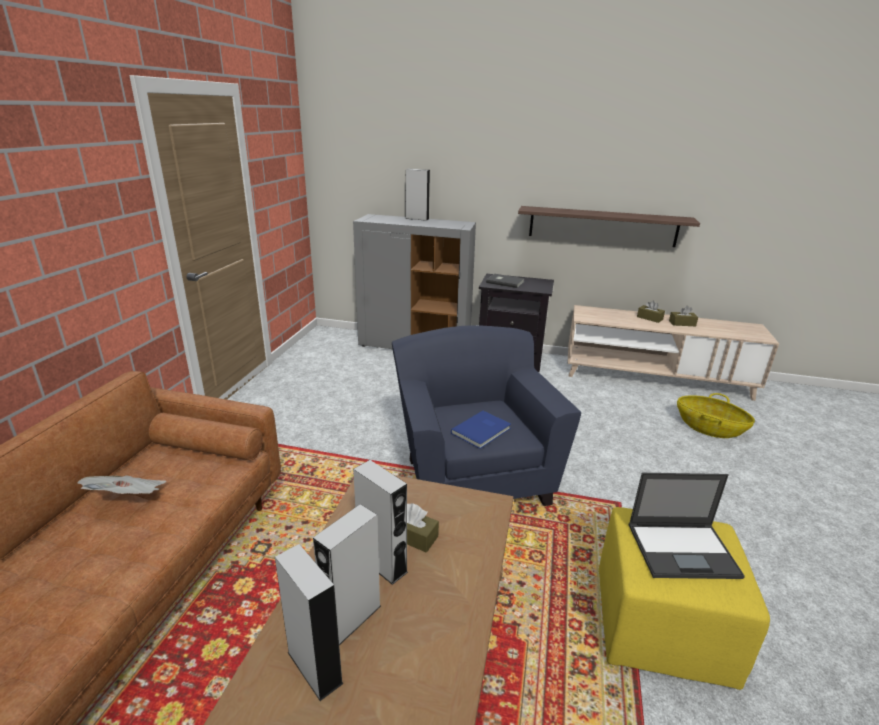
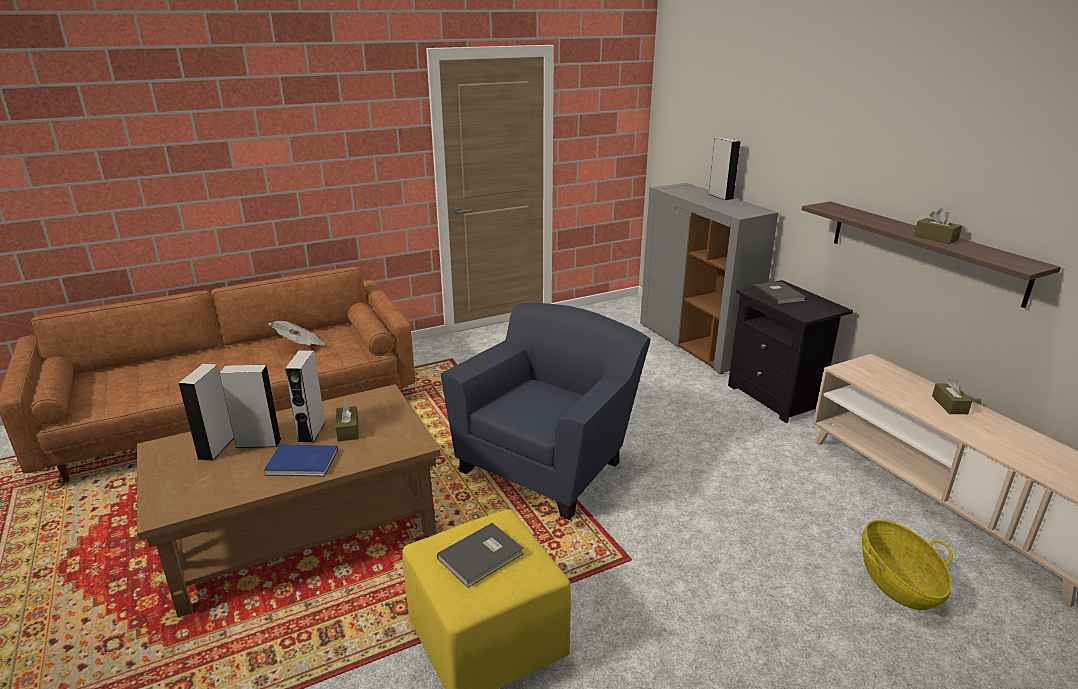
camera: 50 degrees right, 0 degrees up
blue book [451,411,511,449] -> blue book moved to [264,445,338,476]
laptop [629,473,745,579] -> grey book [437,523,524,588]
brown tissue box [669,306,698,326] -> brown tissue box moved to [914,208,962,244]

